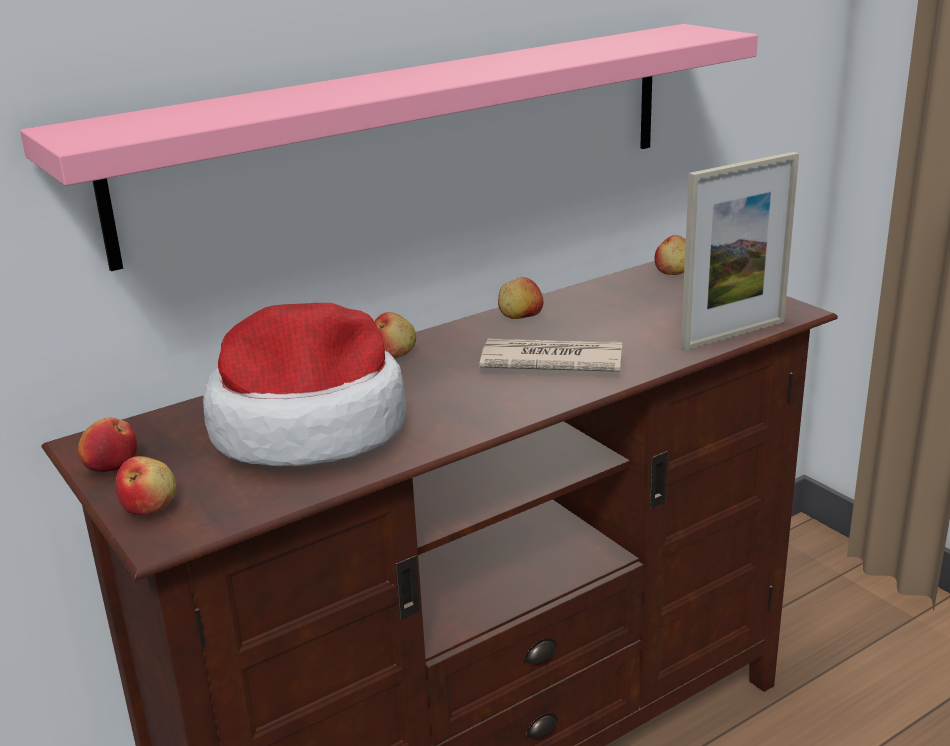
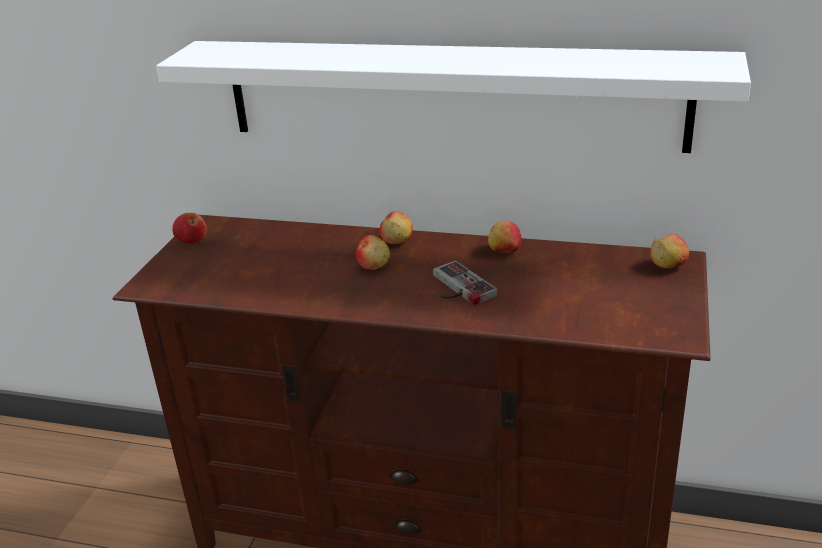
camera: 50 degrees right, 5 degrees up
pink shelf [20,24,758,271] -> white shelf [156,41,751,153]
apple [115,456,176,516] -> apple moved to [356,235,390,270]
hat [203,303,406,466] -> none
newspaper [479,338,622,372] -> game controller [433,261,498,305]
picture frame [681,152,799,350] -> none

